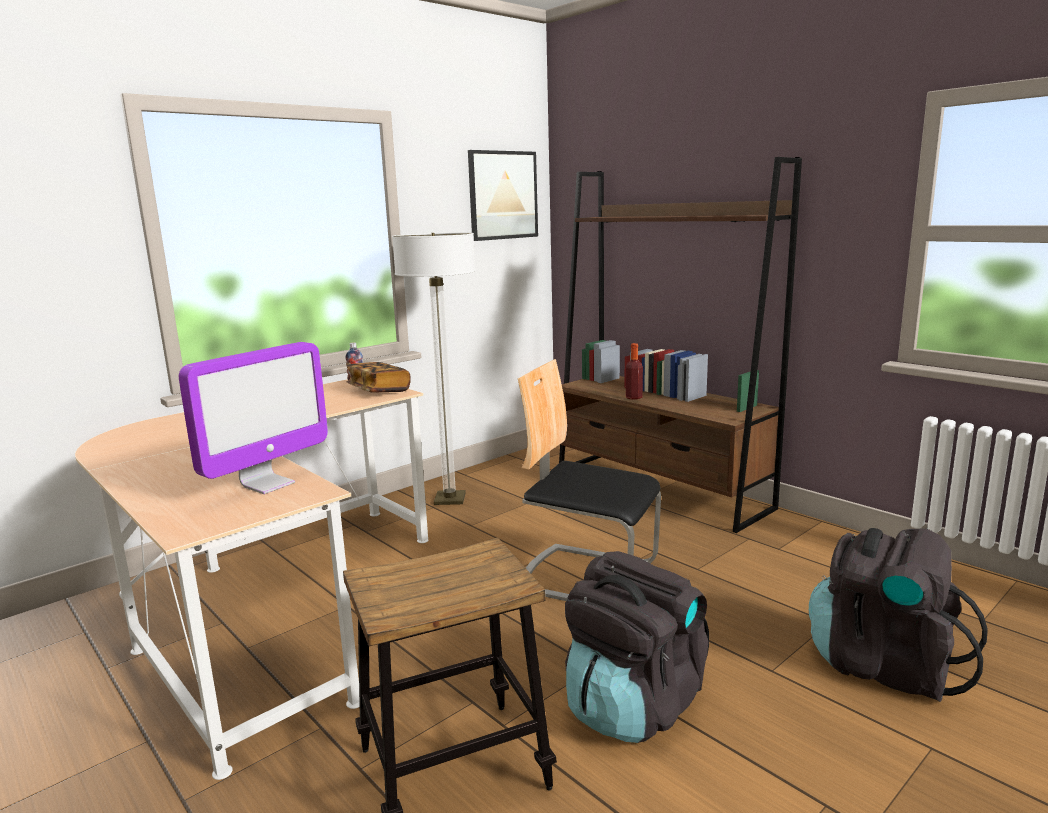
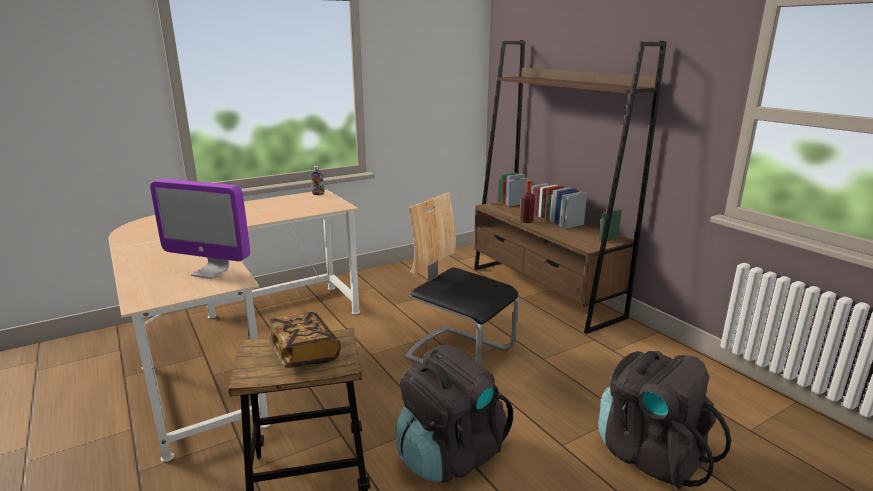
camera: 10 degrees right, 5 degrees up
monitor [179,342,328,494] -> monitor turned 60 degrees clockwise [150,179,250,279]
book [347,362,411,392] -> book moved to [269,312,341,368]
floor lamp [392,232,476,505] -> none
picture [468,150,538,241] -> none

